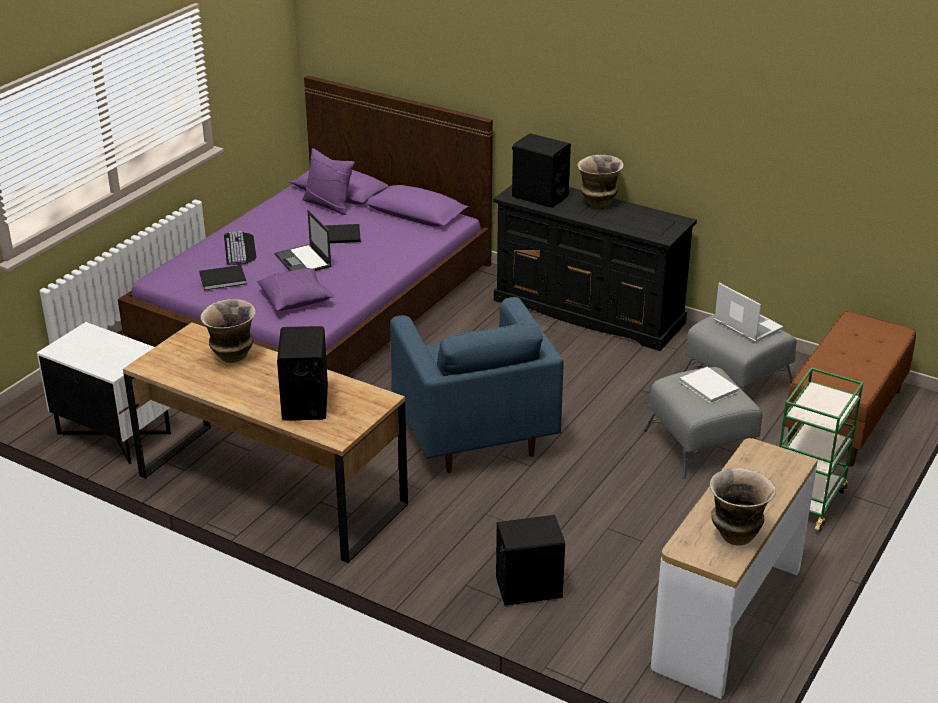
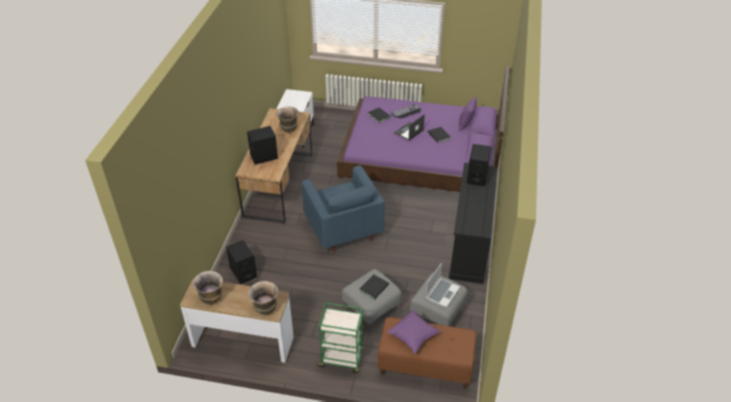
camera: 70 degrees right, 10 degrees up
purple pillow [257,268,335,311] -> purple pillow moved to [387,310,441,354]
blue armchair [390,297,564,473] -> blue armchair turned 75 degrees counterclockwise [302,165,385,252]
vase [577,155,624,207] -> vase moved to [248,281,278,315]
white book [679,367,740,404] -> black book [359,274,389,300]

